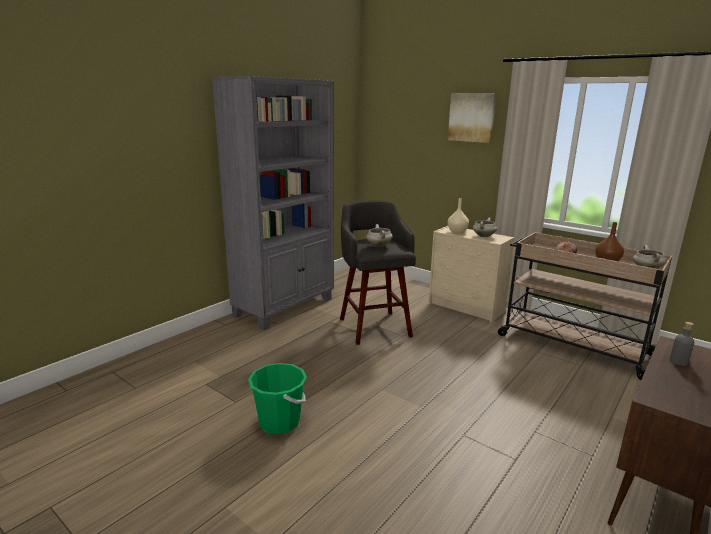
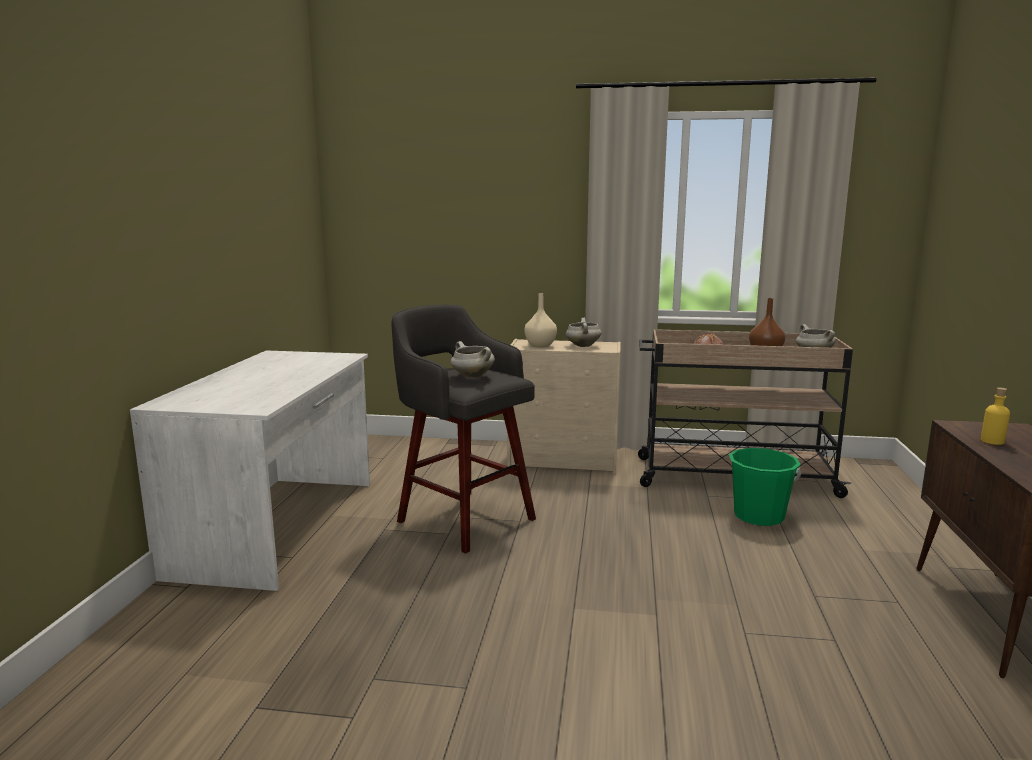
camera: 30 degrees left, 5 degrees down
grey bookcase [212,76,334,330] -> white desk [130,350,370,591]
green bucket [248,363,307,434] -> green bucket moved to [729,448,801,526]
picture [448,93,496,143] -> none
grey bottle [670,322,694,366] -> yellow bottle [981,387,1010,445]

